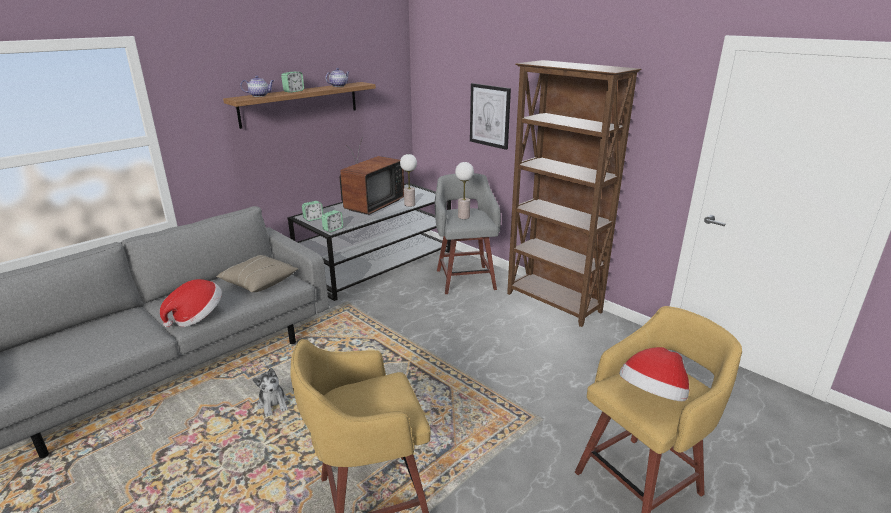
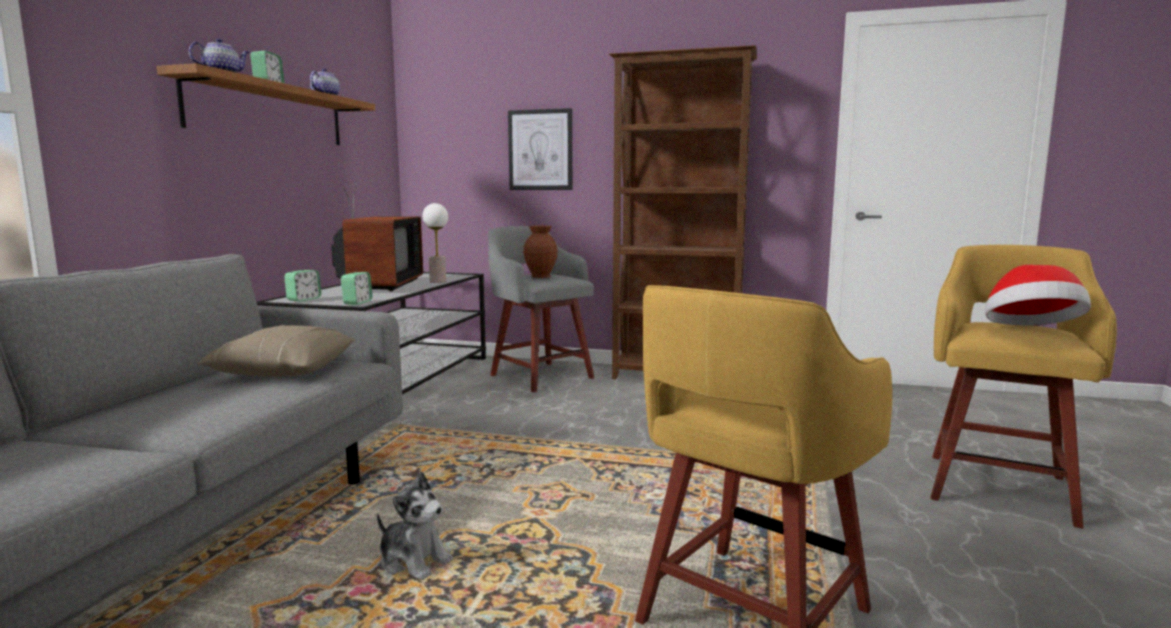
camera: 30 degrees left, 15 degrees down
hat [160,279,222,327] -> none
table lamp [455,162,474,219] -> brown vase [523,226,558,278]

